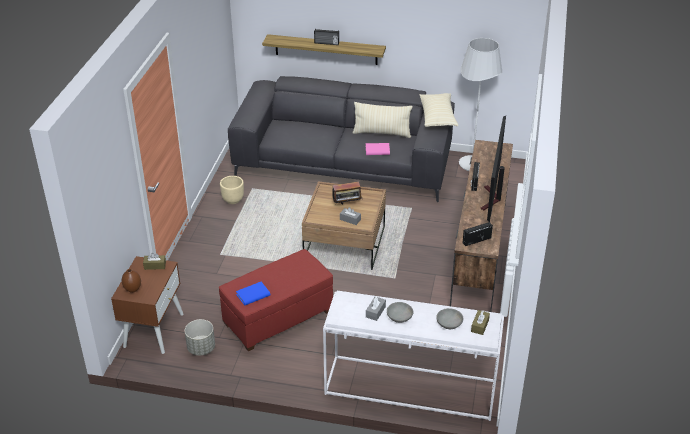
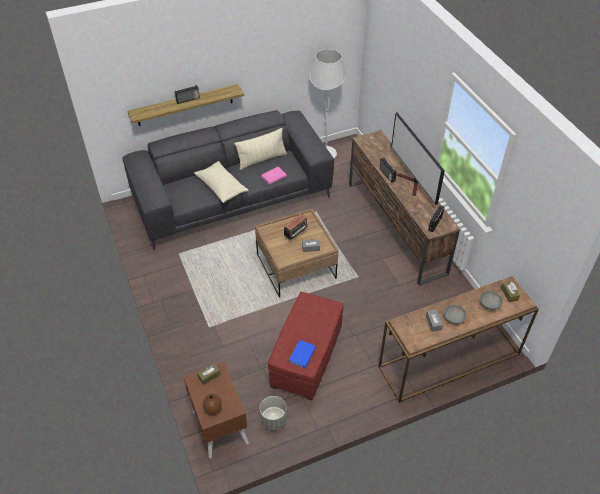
camera: 35 degrees left, 10 degrees up
beige planter [220,176,244,204] -> none
white console table [323,291,504,421] -> brown console table [378,276,539,403]
beige pillow [419,93,458,127] -> beige pillow moved to [194,161,249,203]

